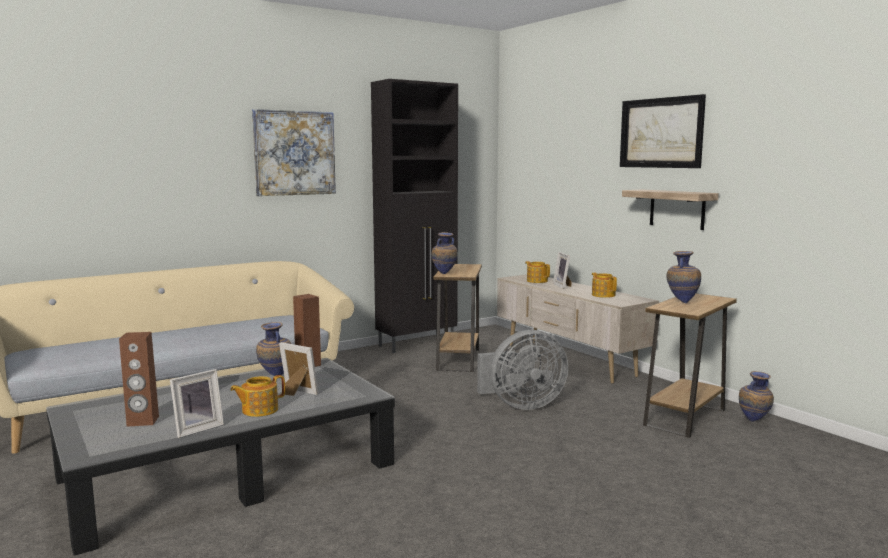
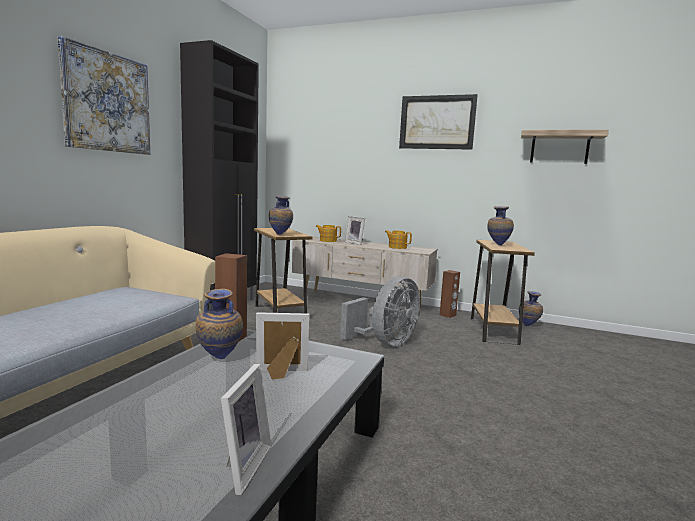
camera: 35 degrees left, 0 degrees up
brown speaker [119,332,159,427] -> brown speaker moved to [440,270,460,318]
teapot [230,375,285,417] -> none
shelf [622,190,719,230] -> shelf moved to [521,130,609,164]

